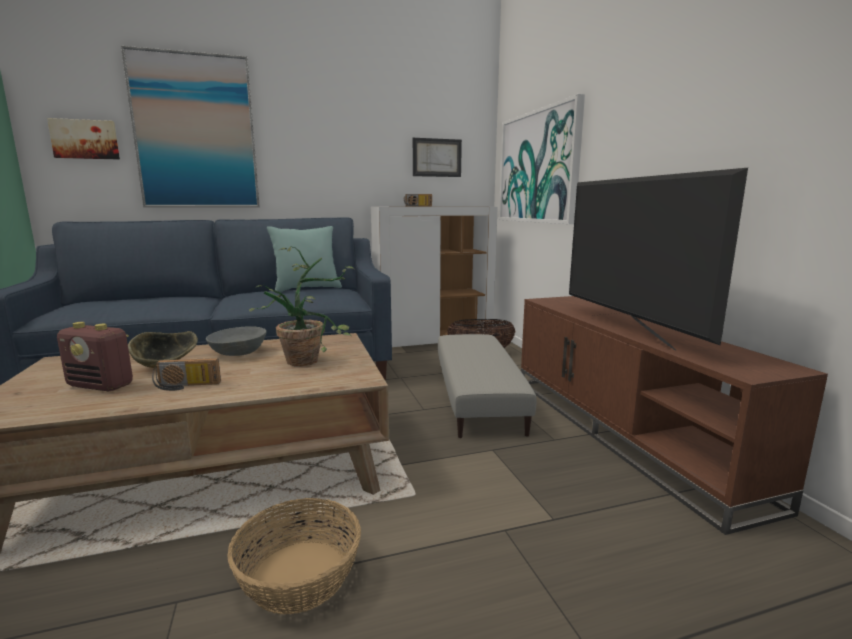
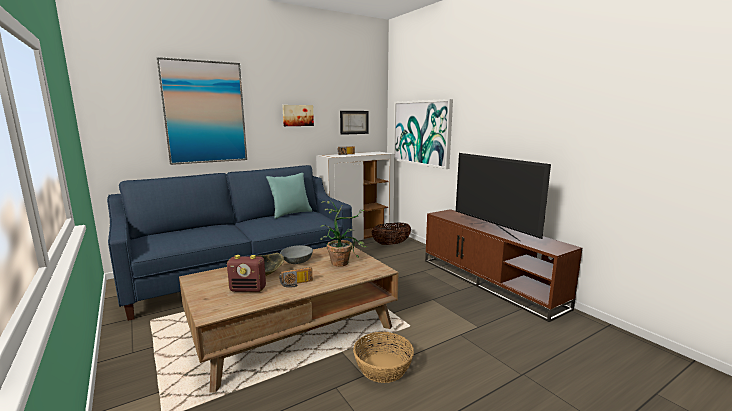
camera: 15 degrees left, 0 degrees up
picture [47,118,120,160] -> picture moved to [282,105,314,126]
grey ottoman [438,334,537,438] -> none

